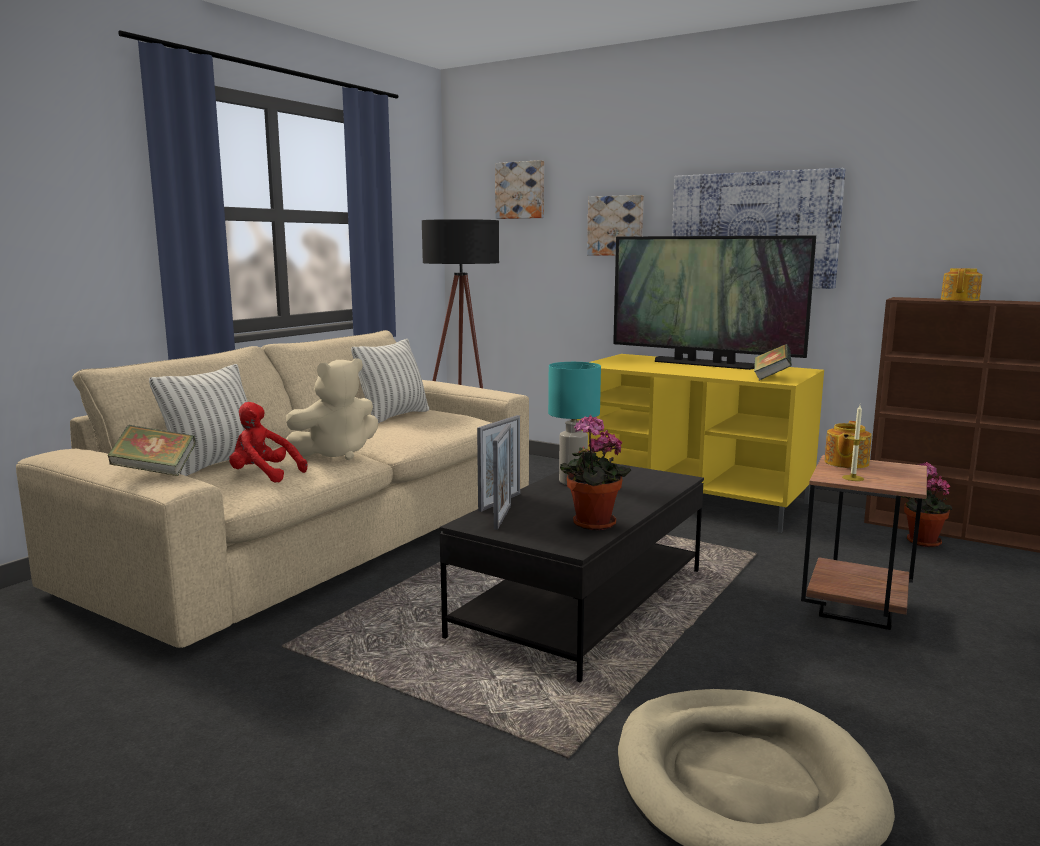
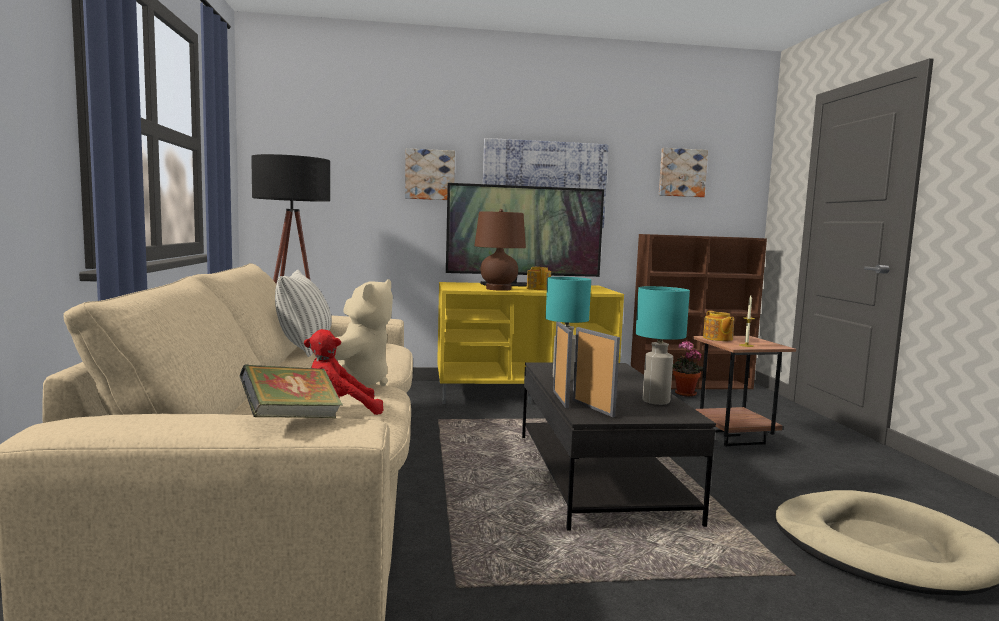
camera: 40 degrees left, 5 degrees down
pillow [149,364,248,476] -> none
picture [495,160,544,219] -> picture moved to [659,148,708,197]
potted plant [560,415,631,530] -> turquoise table lamp [636,286,690,405]
book [754,344,792,380] -> none
teapot [941,268,982,301] -> teapot moved to [527,267,551,290]
none -> brown table lamp [474,209,526,291]

